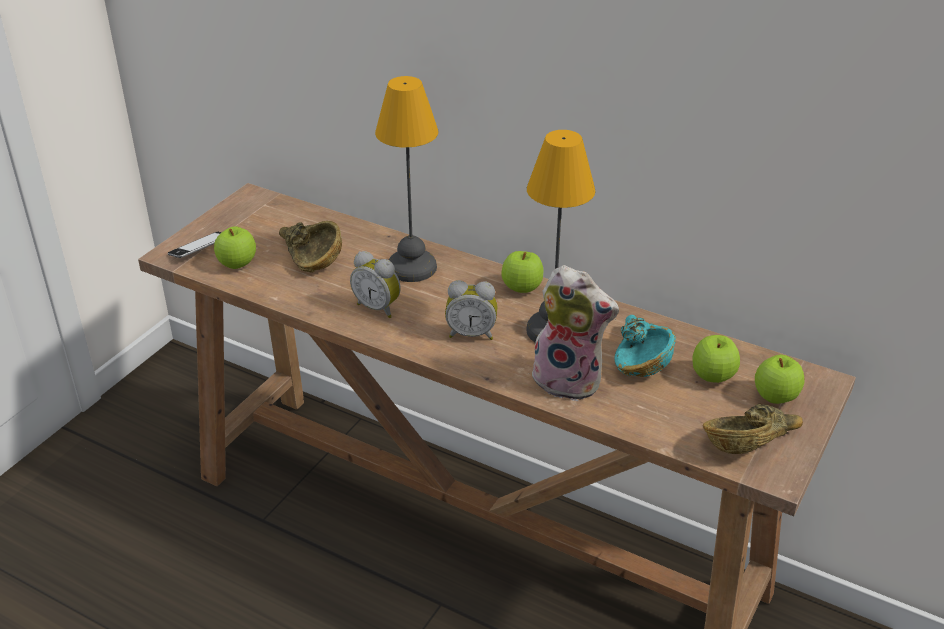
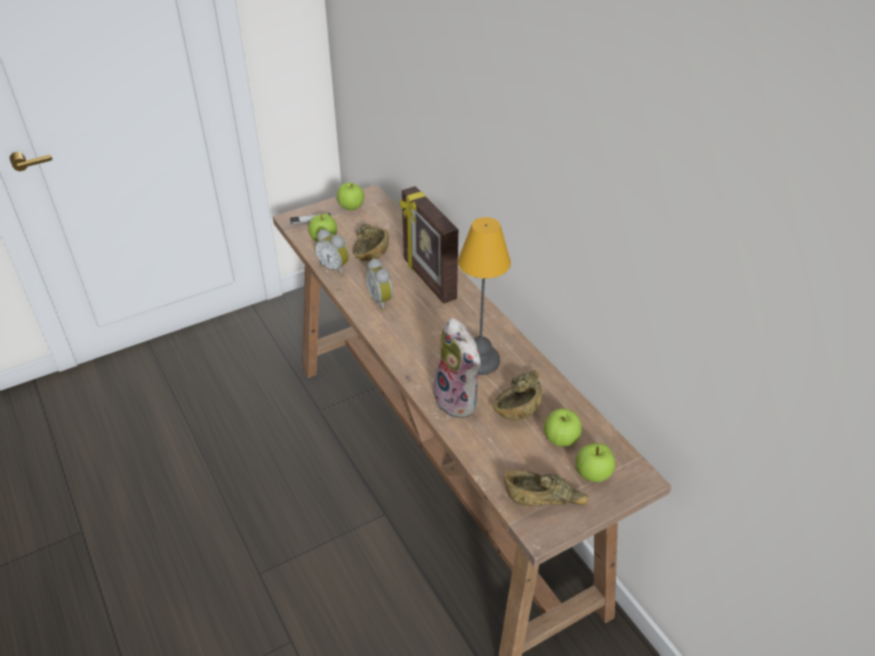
camera: 30 degrees right, 5 degrees up
table lamp [375,76,439,282] -> picture frame [399,186,458,304]
alarm clock [445,280,498,340] -> alarm clock moved to [315,229,349,276]
apple [502,251,543,293] -> apple moved to [337,182,364,210]
turquoise bowl [615,315,676,377] -> brown bowl [493,370,543,420]

